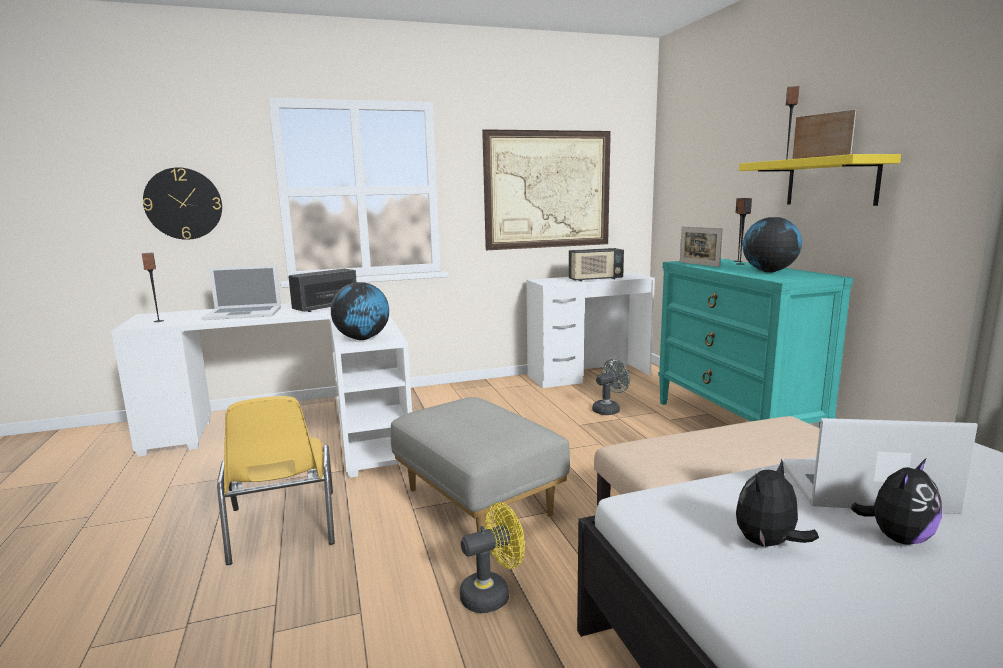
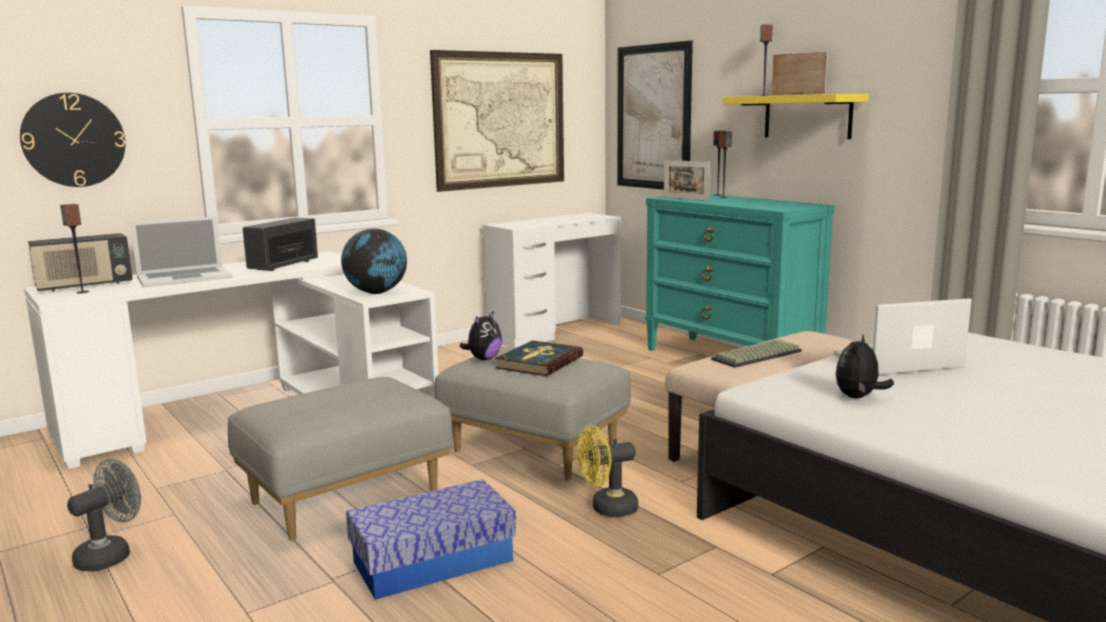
camera: 20 degrees left, 0 degrees up
yellow chair [217,396,335,565] -> grey ottoman [228,377,453,541]
yellow fan [460,502,525,613] -> yellow fan turned 150 degrees counterclockwise [577,425,638,517]
radio [569,248,624,282] -> radio moved to [28,233,133,292]
grey fan [592,359,630,415] -> grey fan moved to [67,459,141,571]
globe [743,217,802,272] -> none
plush toy [851,459,942,545] -> plush toy moved to [459,310,502,360]
none -> storage box [346,479,516,600]
none -> book [495,340,583,376]
none -> picture [617,40,693,189]
none -> keyboard [711,340,802,368]

